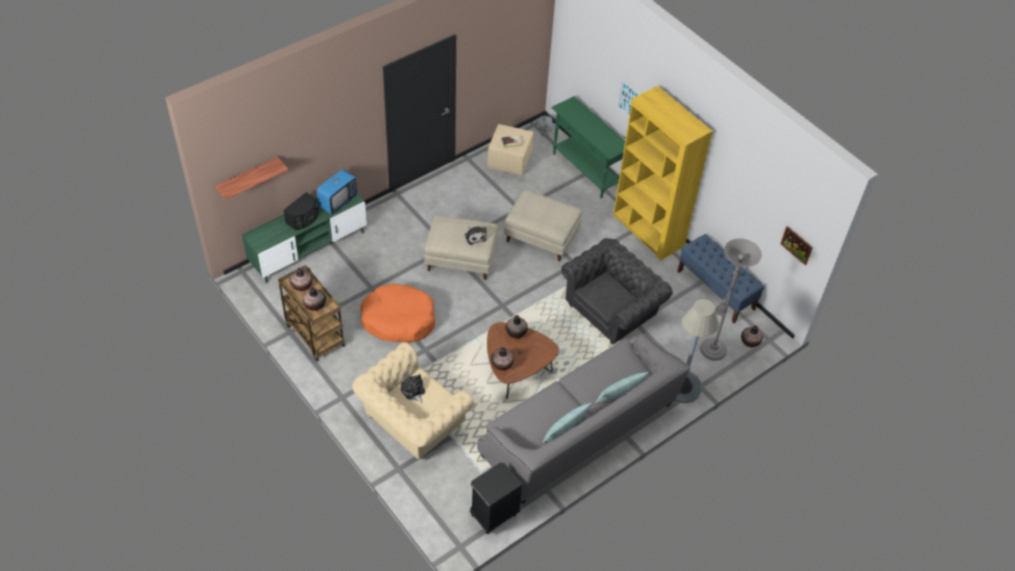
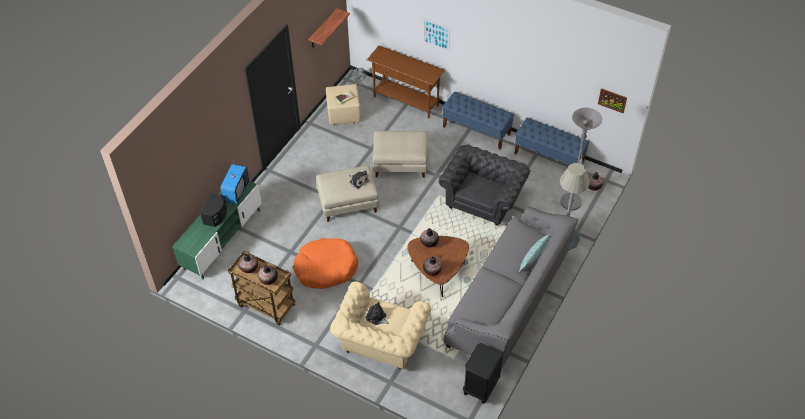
camera: 20 degrees left, 0 degrees up
shelf [215,157,288,200] -> shelf moved to [308,8,350,48]
pillow [542,403,592,443] -> none
green console table [551,96,625,198] -> brown console table [367,45,445,119]
yellow bookcase [613,86,713,261] -> blue bench [442,91,514,150]

